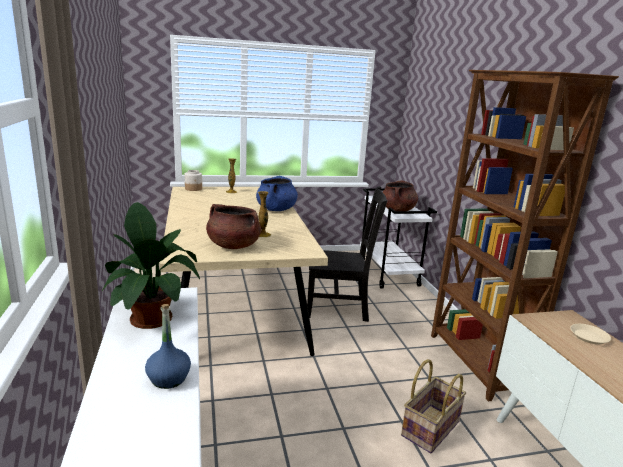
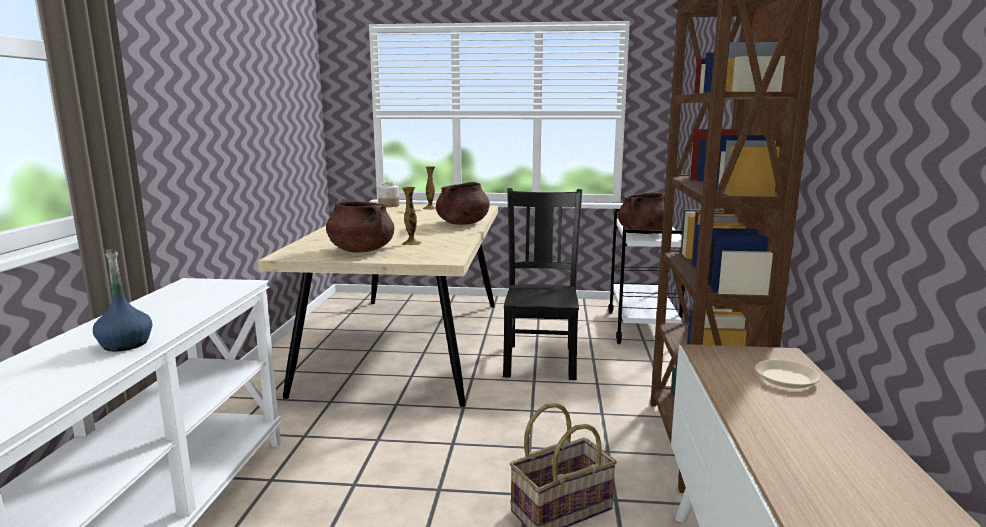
camera: 20 degrees right, 5 degrees down
potted plant [102,202,200,329] -> none
blue cooking pot [256,176,298,211] -> brown cooking pot [436,182,490,225]
black chair [307,186,388,322] -> black chair turned 105 degrees counterclockwise [503,188,582,380]

